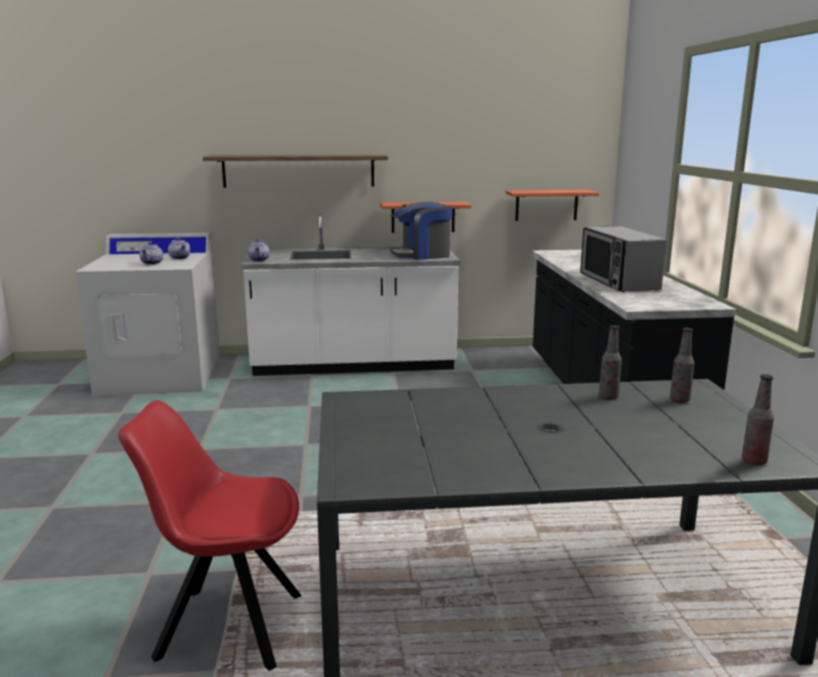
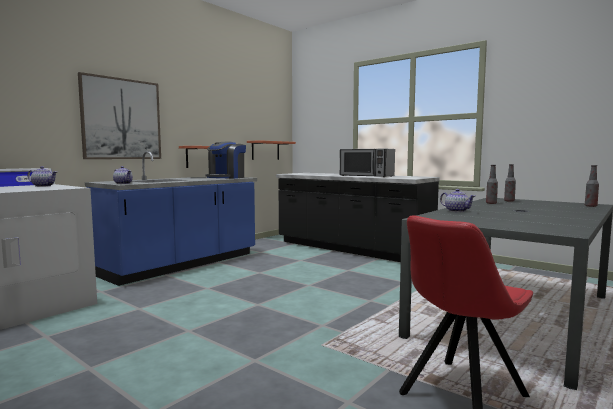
camera: 45 degrees left, 10 degrees down
teapot [140,242,163,265] -> teapot moved to [440,189,475,212]
shelf [203,154,388,188] -> picture [78,72,161,159]
white counter [241,213,460,376] -> blue counter [85,151,257,286]

